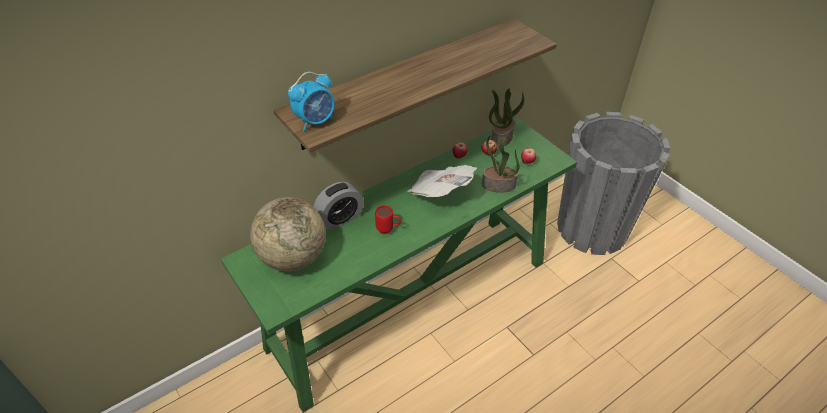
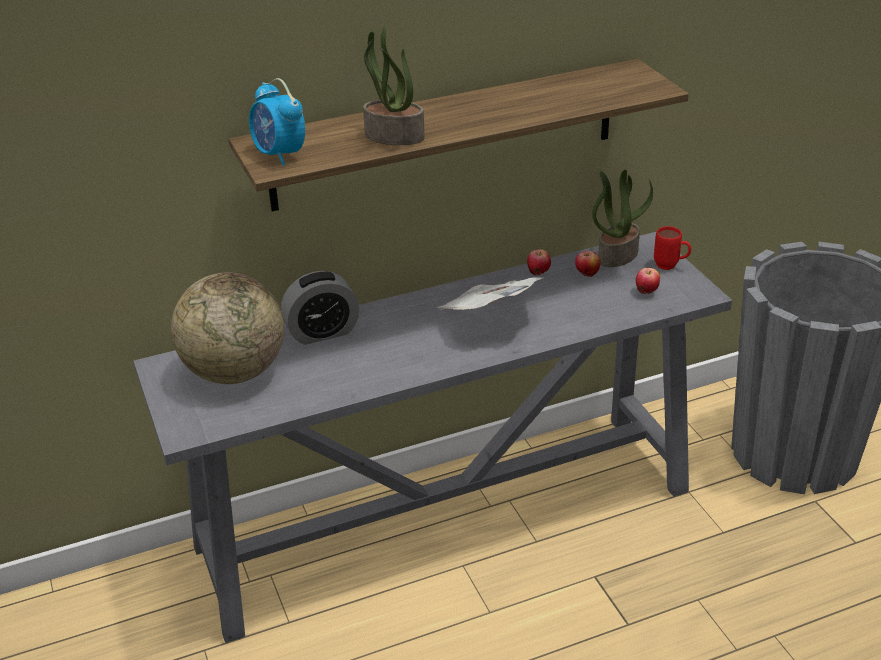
camera: 15 degrees right, 10 degrees down
green console table [221,118,577,412] -> grey console table [133,232,732,643]
alarm clock [288,72,335,131] -> alarm clock turned 75 degrees clockwise [249,78,305,166]
red mug [375,205,401,234] -> red mug moved to [654,226,691,270]
potted plant [482,135,519,193] -> potted plant moved to [363,26,425,145]

